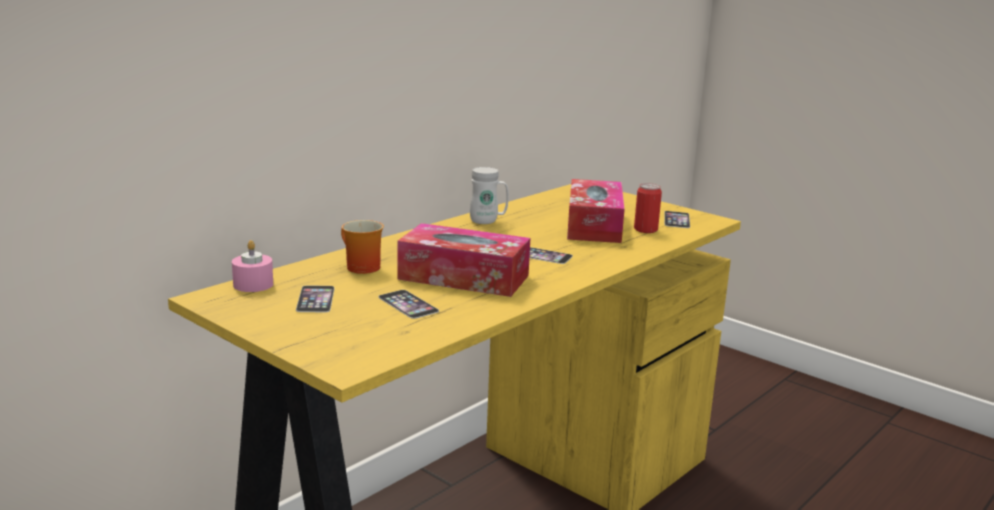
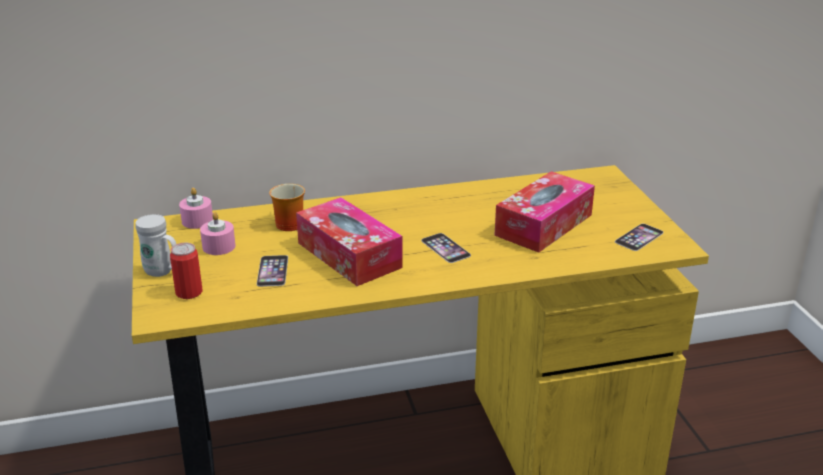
camera: 35 degrees right, 10 degrees up
phone [296,285,334,312] -> pink candle [200,212,235,255]
white mug [470,167,509,224] -> white mug moved to [136,214,176,277]
can [634,183,662,233] -> can moved to [170,243,203,299]

